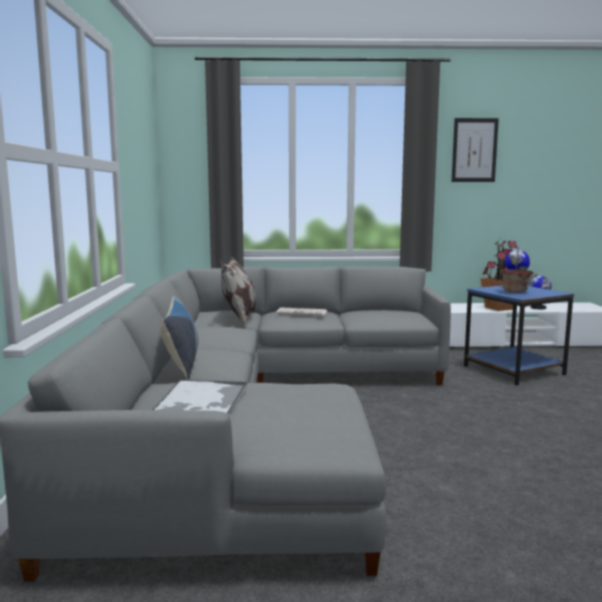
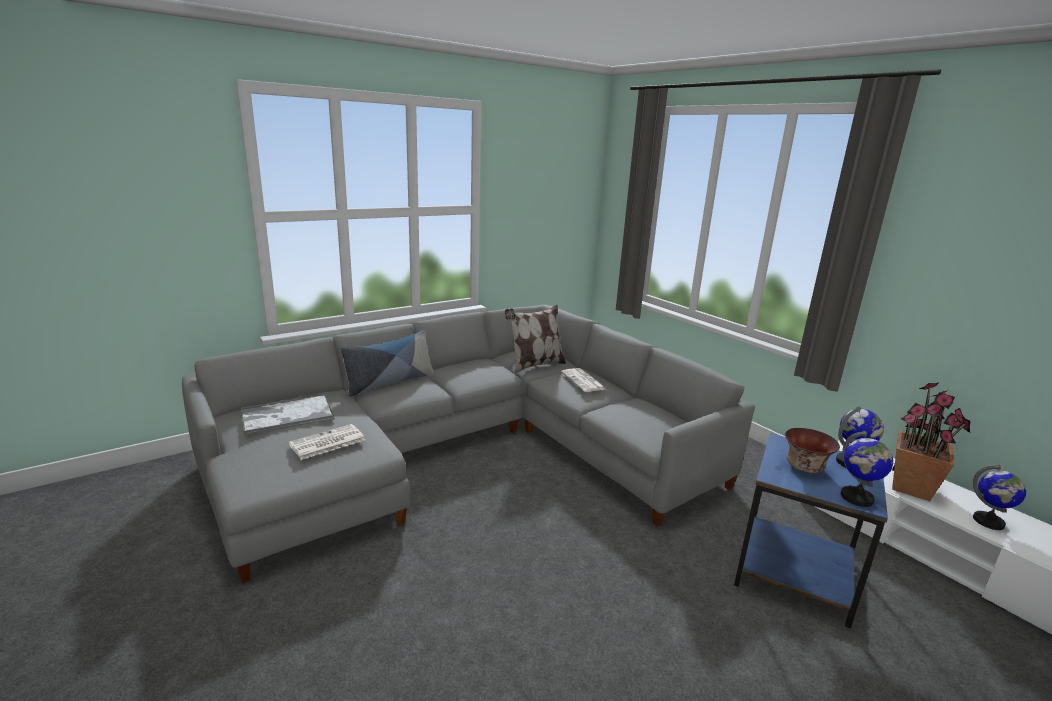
camera: 55 degrees right, 10 degrees up
picture [452,118,499,182] -> none
none -> newspaper [289,424,365,460]
none -> globe [841,431,893,507]

